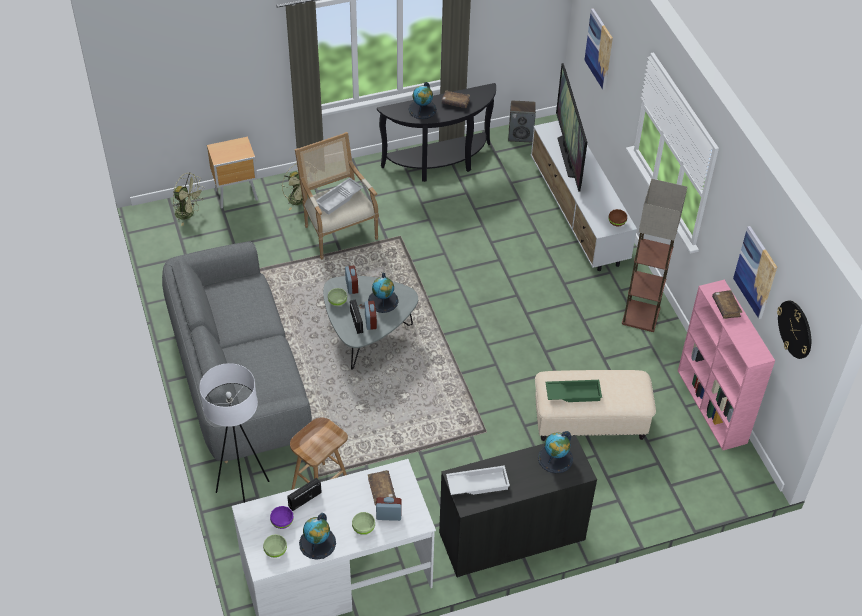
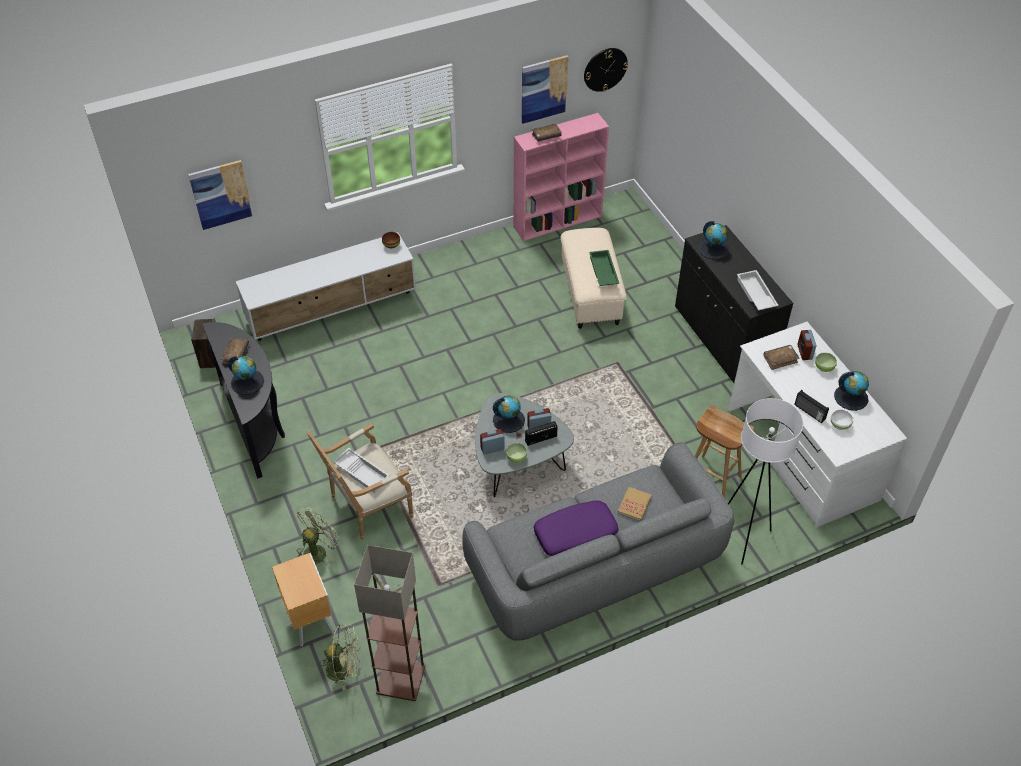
camera: 95 degrees left, 0 degrees up
green fan [173,172,204,226] -> green fan turned 75 degrees clockwise [320,624,360,691]
green bowl [263,534,287,558] -> none
purple bowl [270,506,294,529] -> white bowl [831,409,853,430]
television [556,63,587,192] -> none
floor lamp [622,179,687,332] -> floor lamp moved to [354,545,425,701]
none -> purple pillow [534,500,619,556]
none -> book [618,487,652,521]

